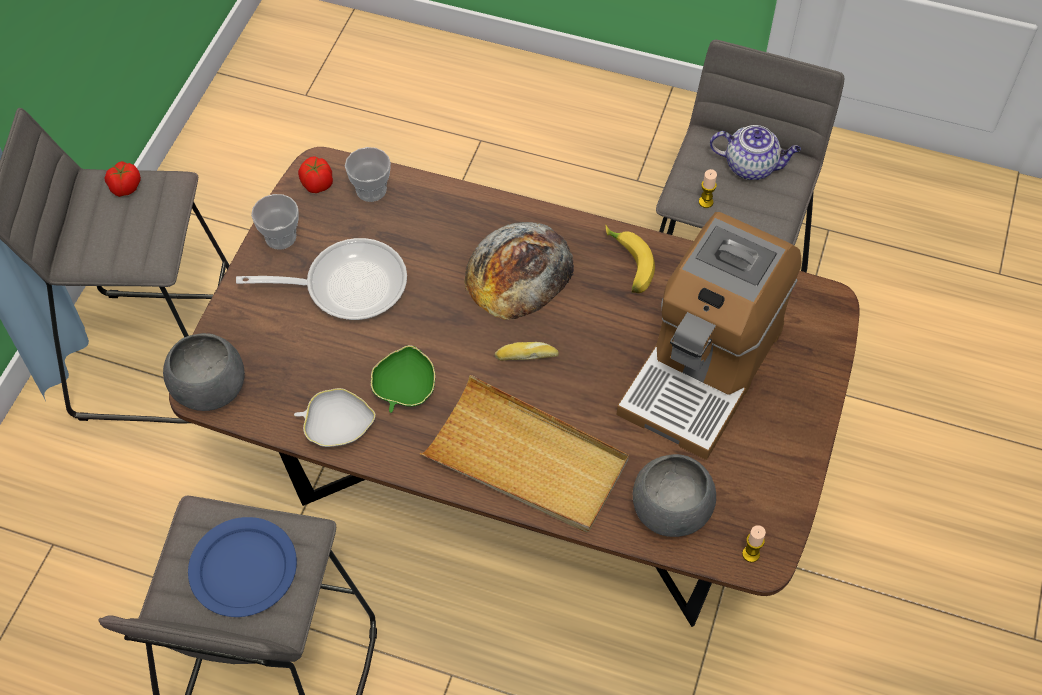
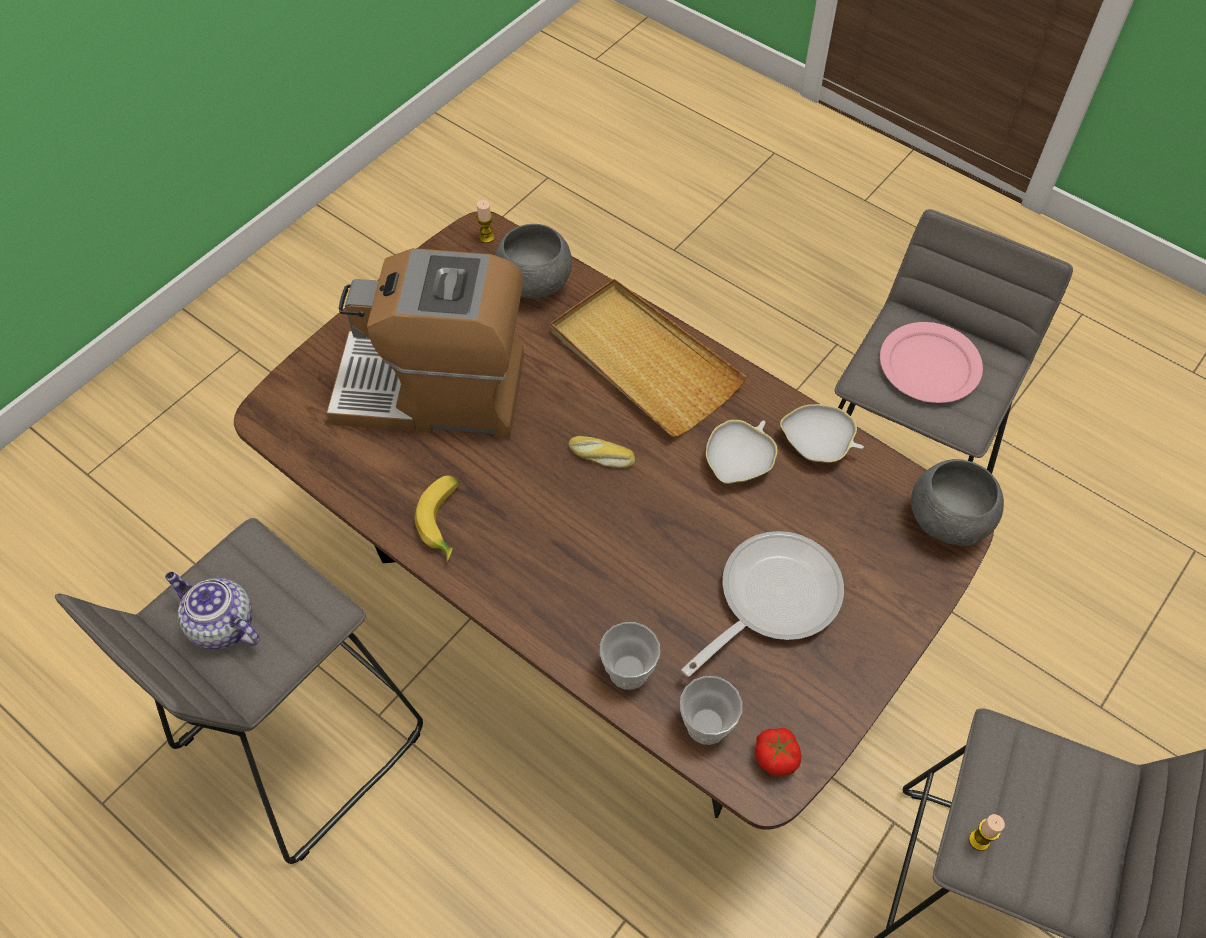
camera: 160 degrees left, 0 degrees up
tomato [105,161,141,197] -> none
blue plate [188,517,297,617] -> pink plate [880,322,983,403]
frying pan [236,238,407,320] -> frying pan turned 120 degrees clockwise [681,531,844,677]
cup [251,194,299,250] -> cup moved to [600,622,660,690]
green bowl [371,345,435,413] -> white bowl [706,420,777,484]
bread [464,222,574,320] -> none
coffee machine [616,212,801,460] -> coffee machine turned 135 degrees counterclockwise [326,248,524,438]
candle [699,169,717,208] -> candle moved to [969,814,1005,851]

